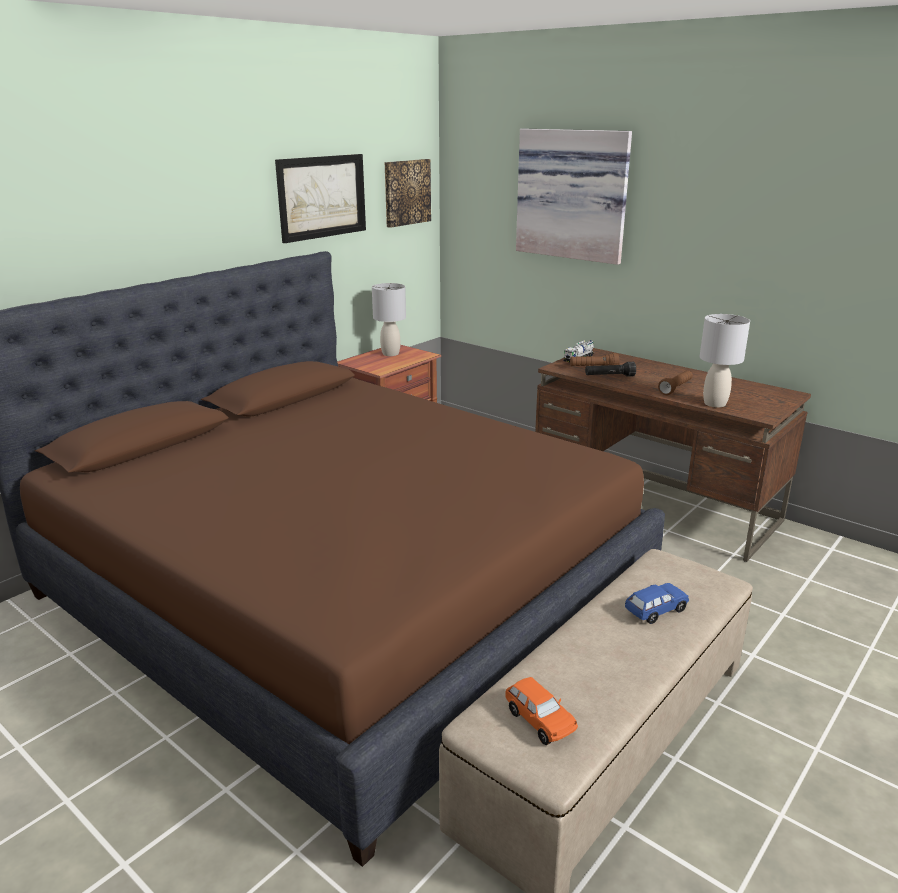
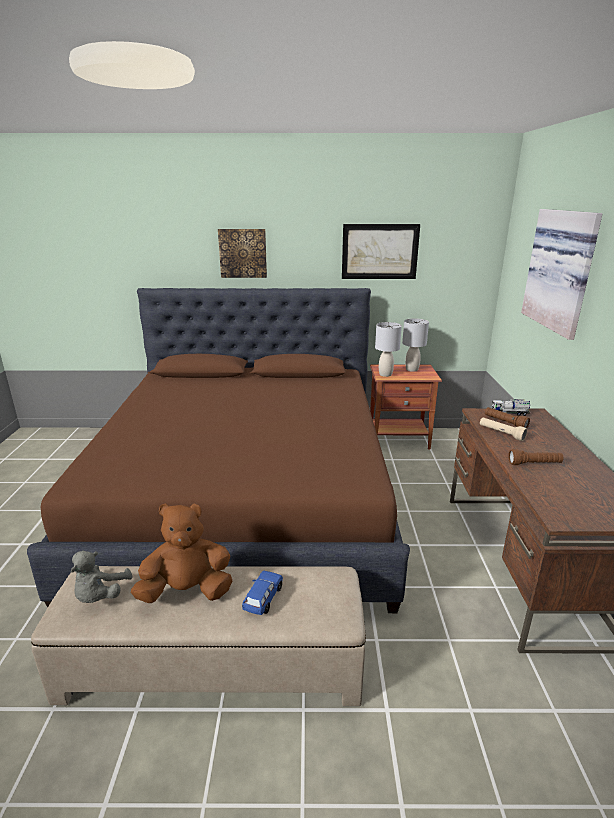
camera: 50 degrees right, 0 degrees up
picture [385,159,431,228] -> picture moved to [218,229,267,278]
orange toy car [505,677,578,745] -> grey plush toy [71,551,133,603]
black flashlight [585,362,636,377] -> beige flashlight [480,417,527,441]
blue toy car [625,583,689,624] -> blue toy car turned 90 degrees counterclockwise [242,570,283,615]
grey table lamp [700,314,750,407] -> grey table lamp moved to [375,322,402,377]
none -> brown plush toy [131,503,232,603]

